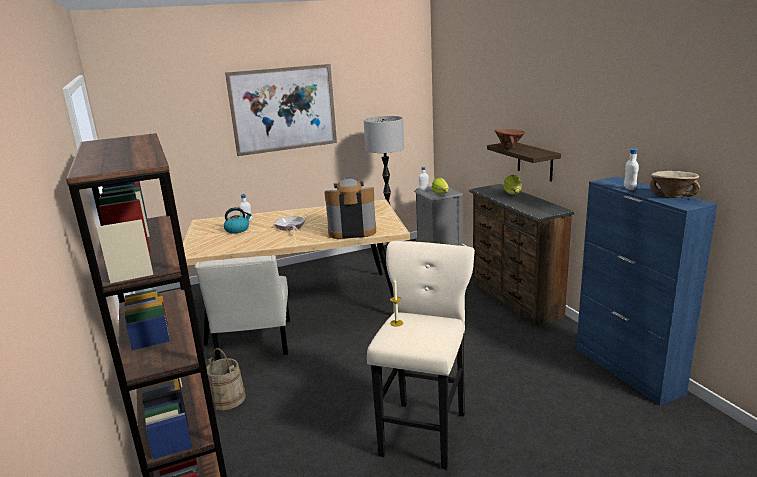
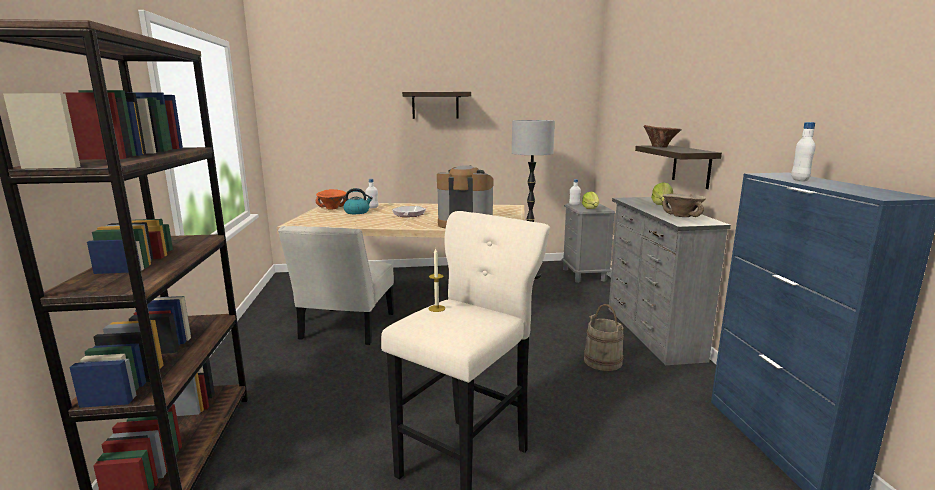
camera: 15 degrees right, 5 degrees down
beige bucket [206,348,246,411] -> beige bucket moved to [584,304,624,371]
picture [225,64,337,156] -> shelf [402,92,471,119]
brown dresser [469,184,574,326] -> grey dresser [609,197,731,365]
beige bowl [650,171,700,198] -> beige bowl moved to [662,194,706,217]
none -> orange bowl [316,189,346,210]

